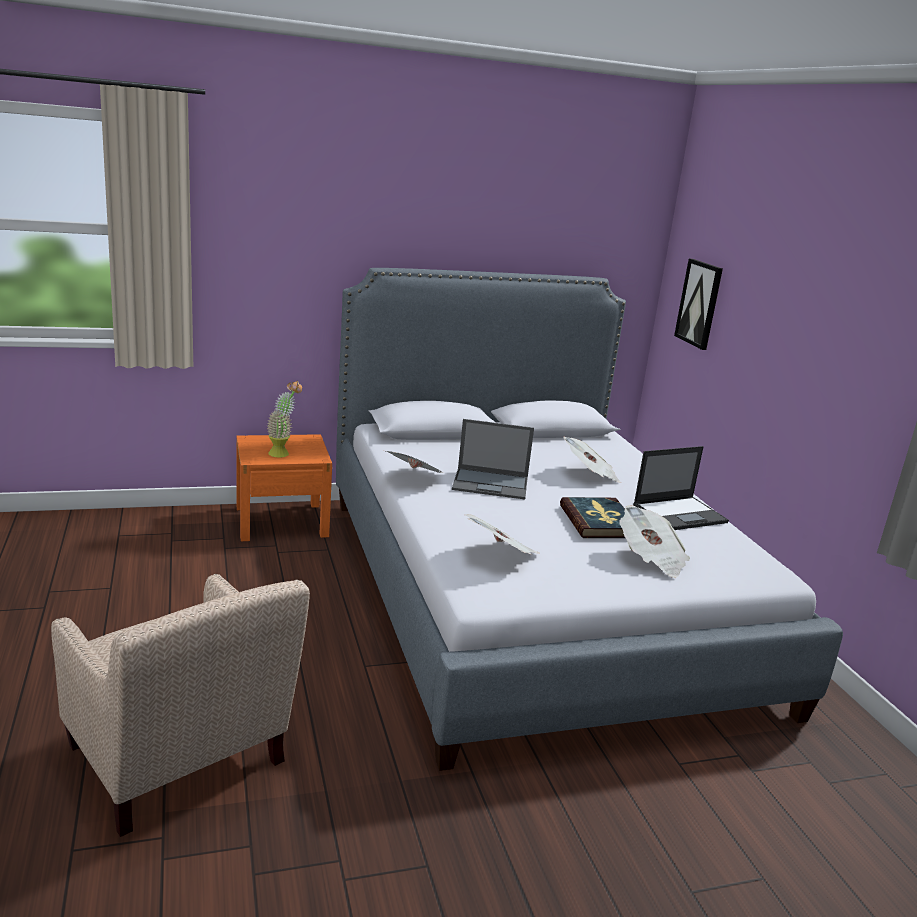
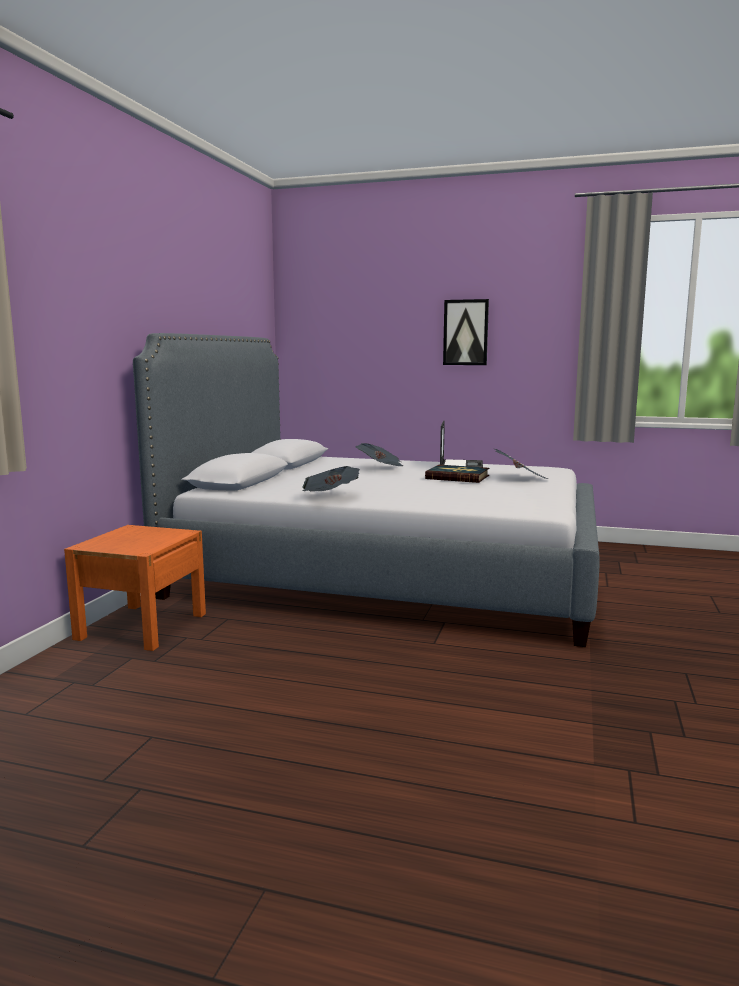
camera: 55 degrees left, 10 degrees down
beige armchair [51,574,310,837] -> none
potted plant [267,381,302,457] -> none
laptop [452,419,534,500] -> none
newspaper [465,514,540,555] -> none
picture [674,259,723,350] -> picture moved to [443,299,489,365]

